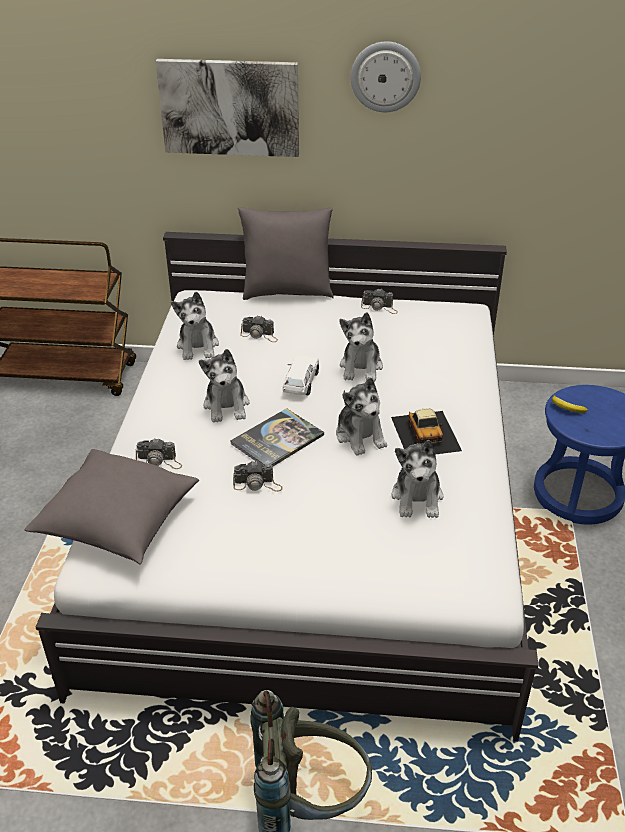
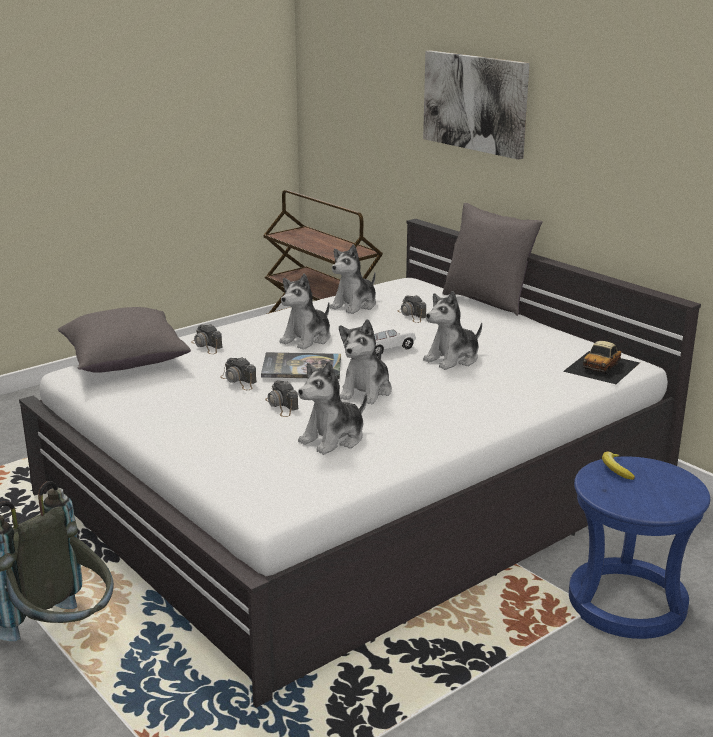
camera: 45 degrees right, 15 degrees down
wall clock [351,41,421,112] -> none
camera [361,289,398,314] -> camera moved to [265,380,298,417]
toy car [391,408,462,454] -> toy car moved to [563,341,640,384]

